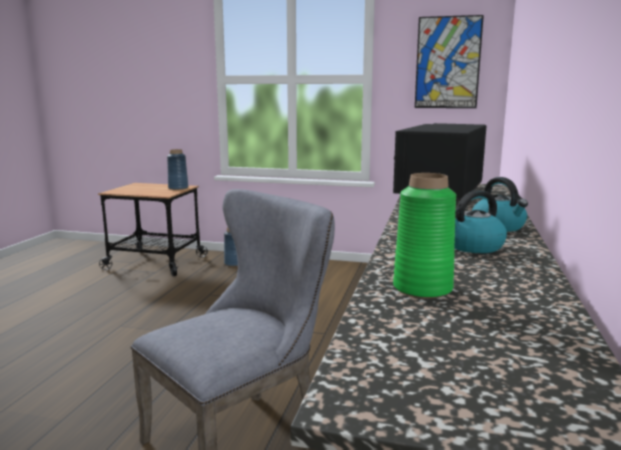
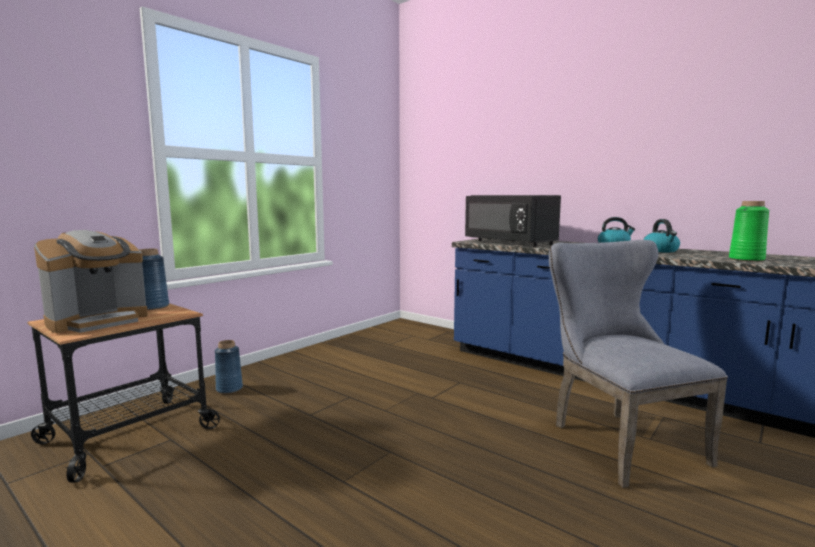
camera: 65 degrees left, 5 degrees down
picture [415,15,484,108] -> none
none -> coffee machine [34,230,148,333]

